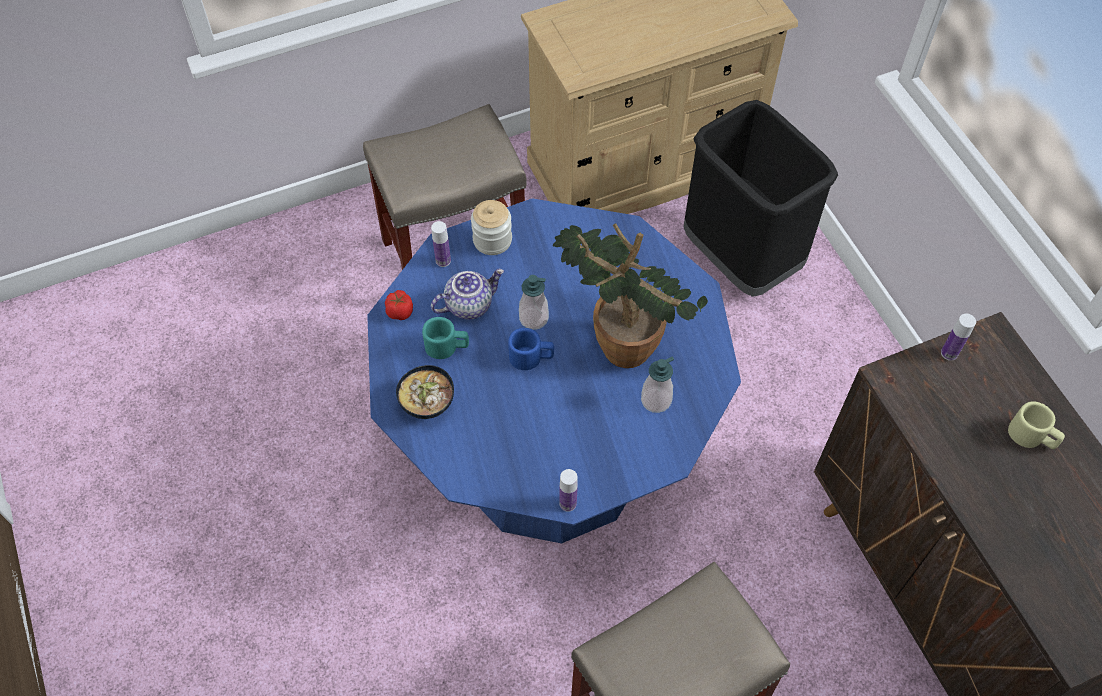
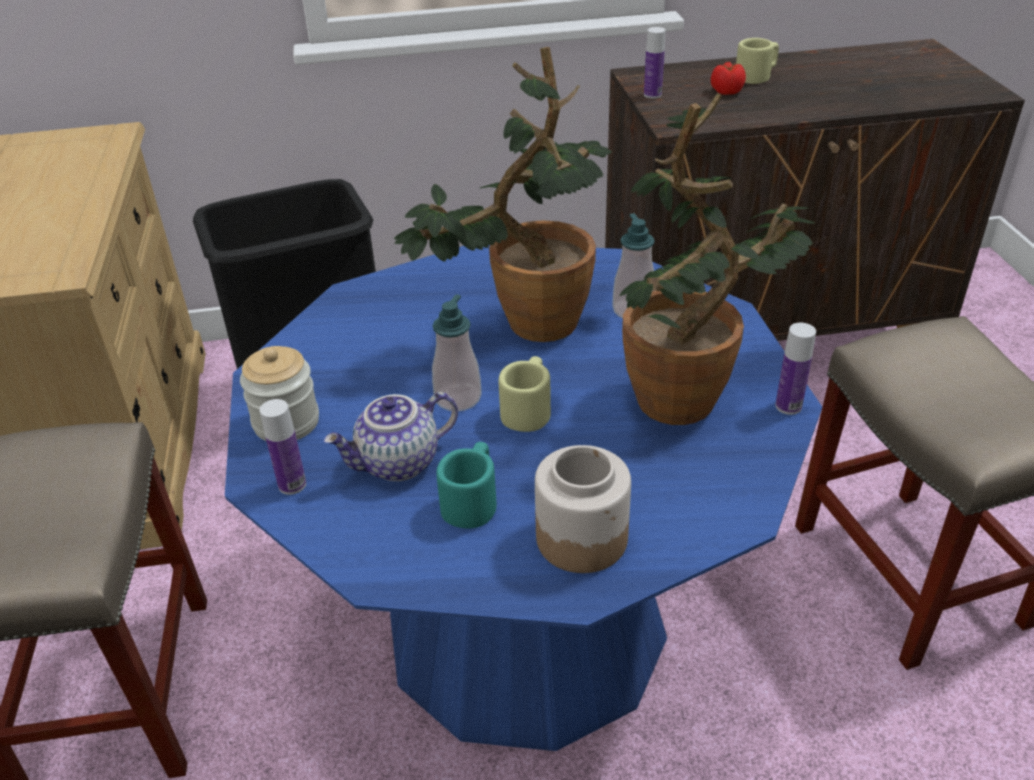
camera: 75 degrees left, 20 degrees down
tomato [385,290,413,320] -> tomato moved to [711,62,746,95]
bowl [396,365,454,419] -> jar [535,445,631,573]
teapot [431,269,504,319] -> teapot turned 105 degrees counterclockwise [323,392,458,481]
blue mug [508,328,554,370] -> beige mug [499,356,551,432]
none -> potted plant [620,93,815,425]

